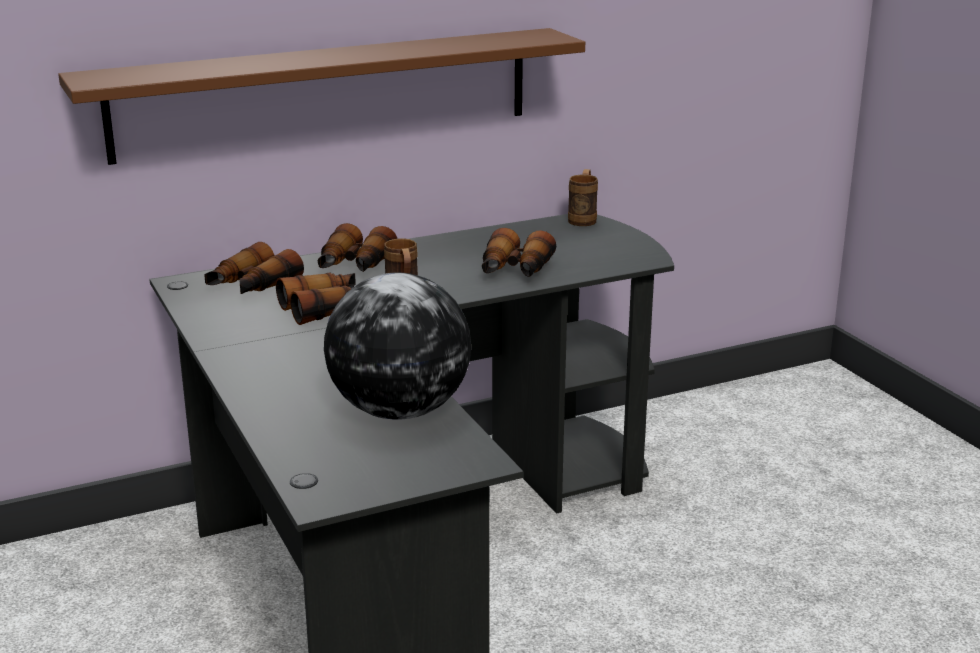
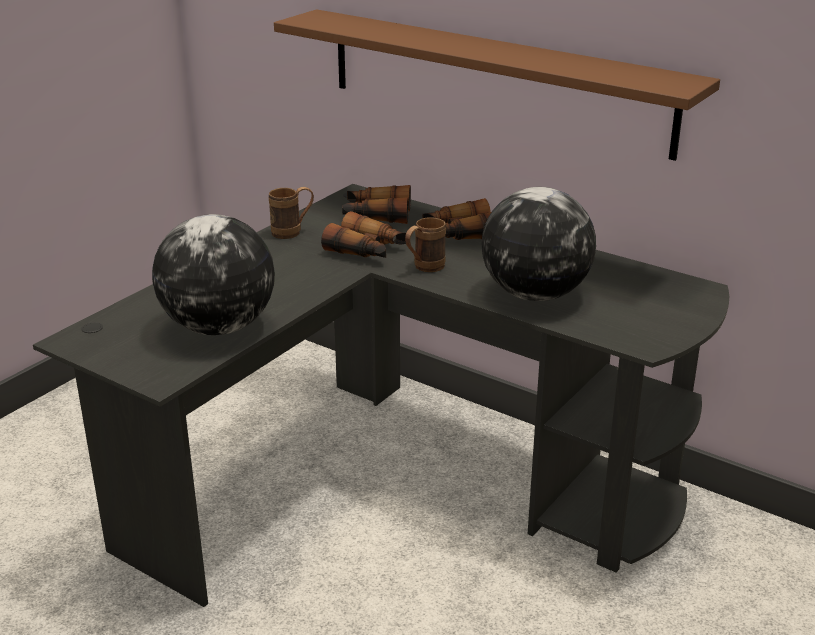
camera: 60 degrees right, 5 degrees up
binoculars [482,228,556,277] -> globe [481,187,596,301]
brown mug [568,169,598,226] -> brown mug moved to [269,187,314,239]

